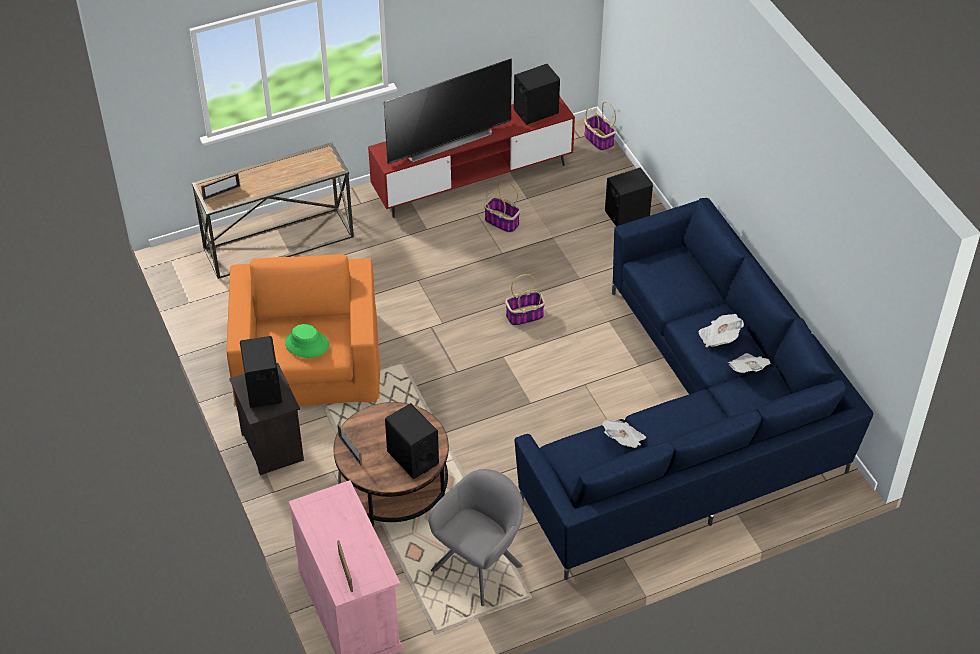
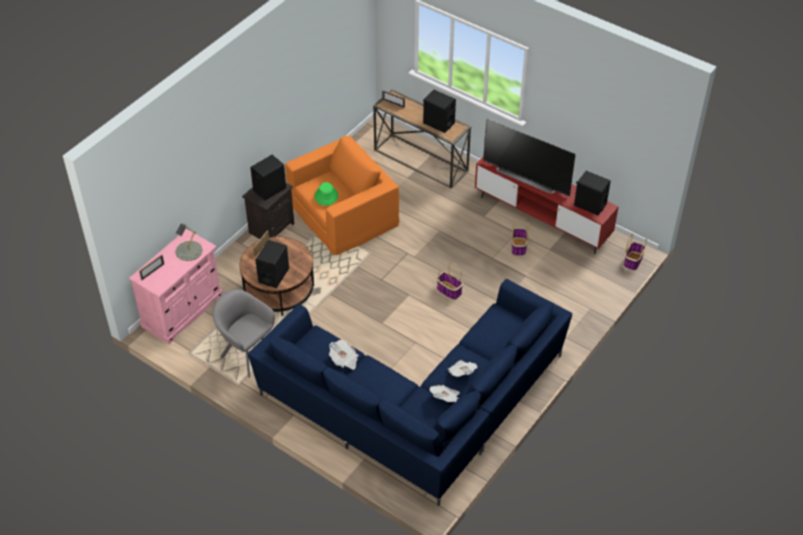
camera: 60 degrees right, 0 degrees up
grey armchair [428,469,524,606] -> grey armchair turned 150 degrees counterclockwise [213,289,275,378]
black speaker [605,168,653,226] -> black speaker moved to [423,90,456,133]
none -> grey table lamp [175,223,203,261]

